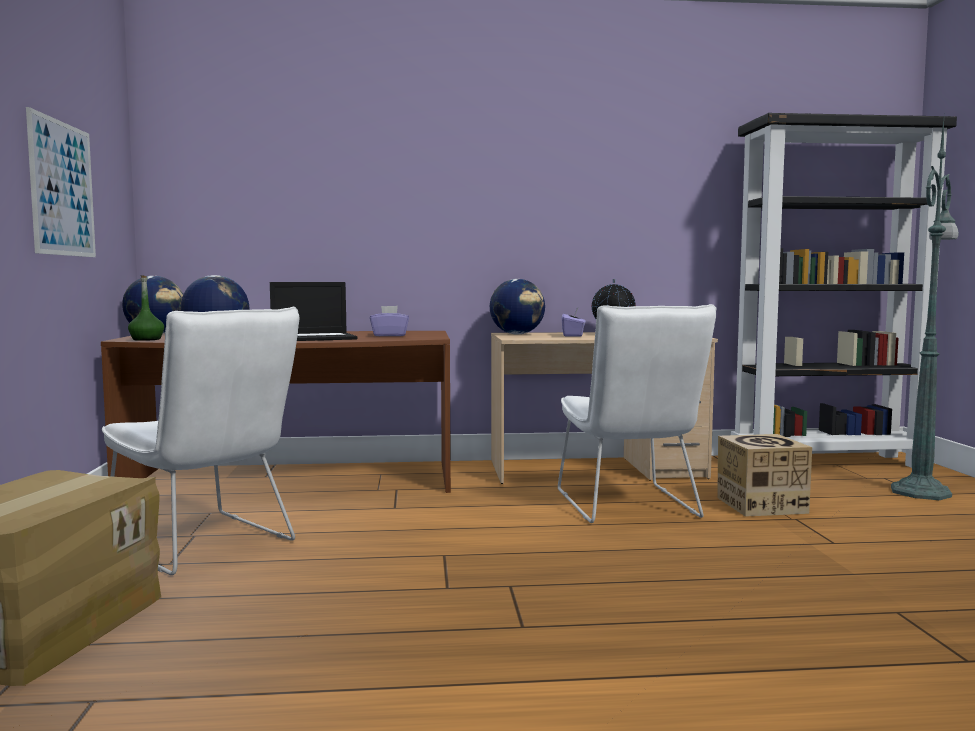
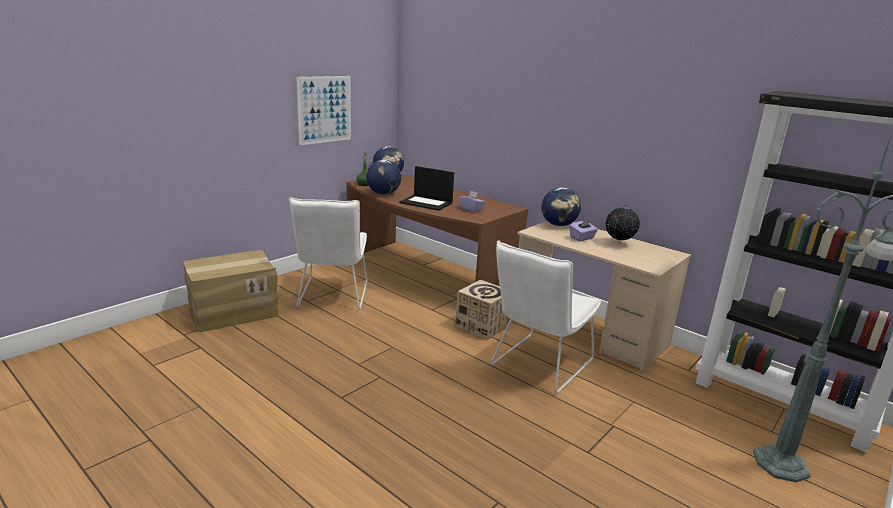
camera: 45 degrees right, 15 degrees up
cardboard box [717,434,812,517] -> cardboard box moved to [455,280,510,340]

